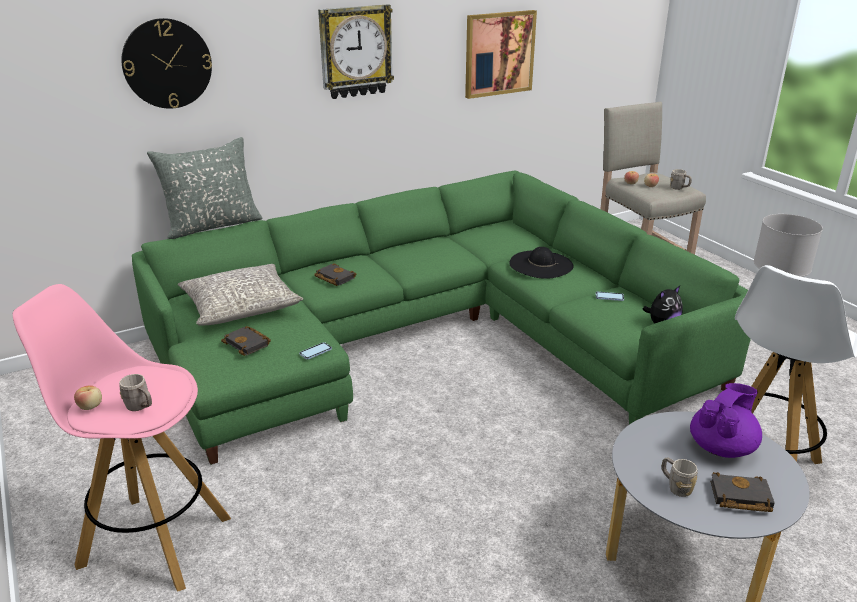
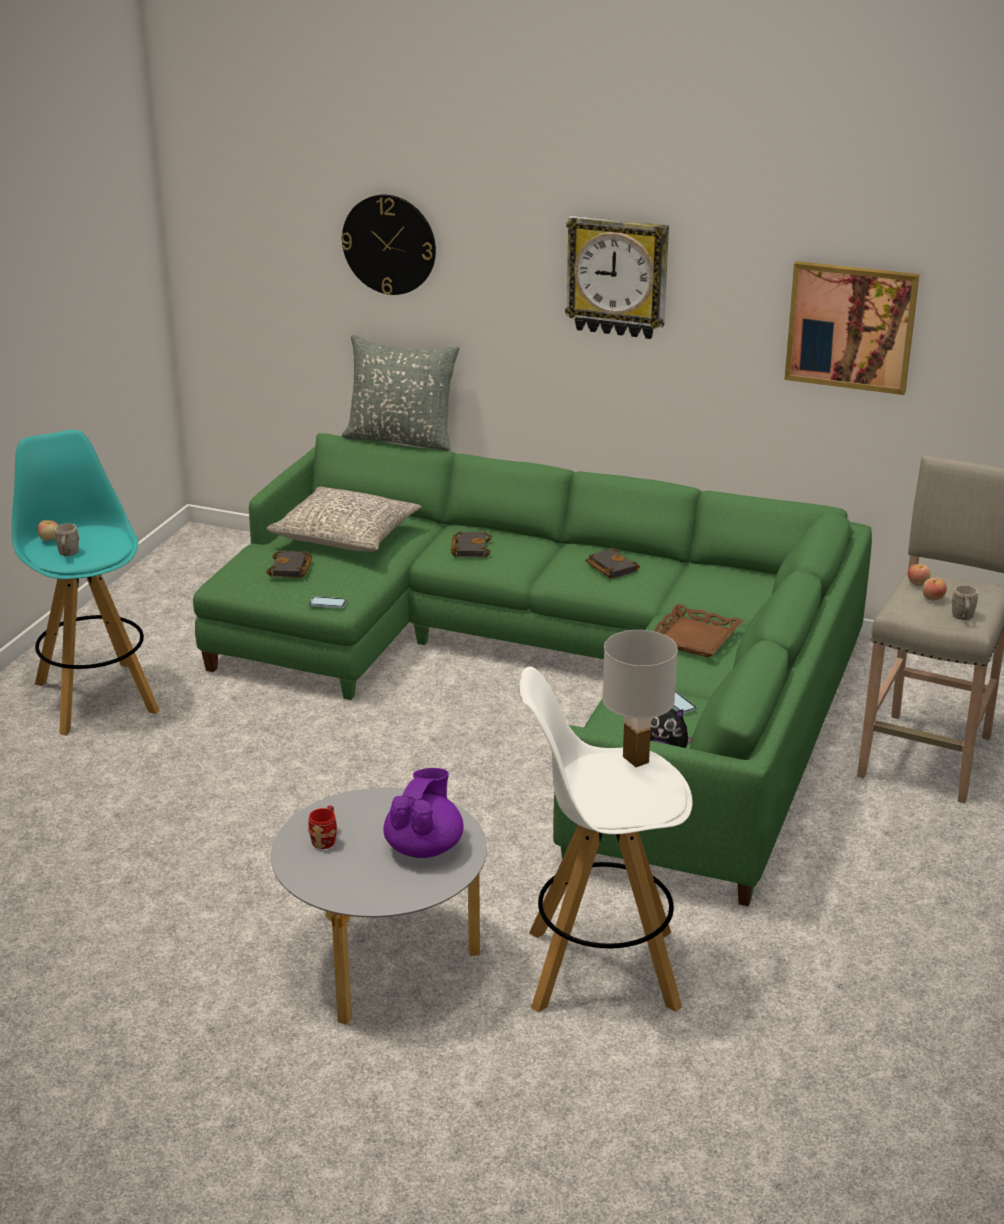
camera: 50 degrees right, 0 degrees up
pink stool [13,284,231,592] -> turquoise stool [12,430,160,736]
black hat [509,247,574,279] -> brown tray [654,604,744,658]
grey mug [662,457,698,497] -> red mug [308,805,337,849]
purple teapot [690,383,762,458] -> purple teapot turned 75 degrees counterclockwise [383,768,464,858]
black book [710,472,775,512] -> black book moved to [585,548,640,579]

